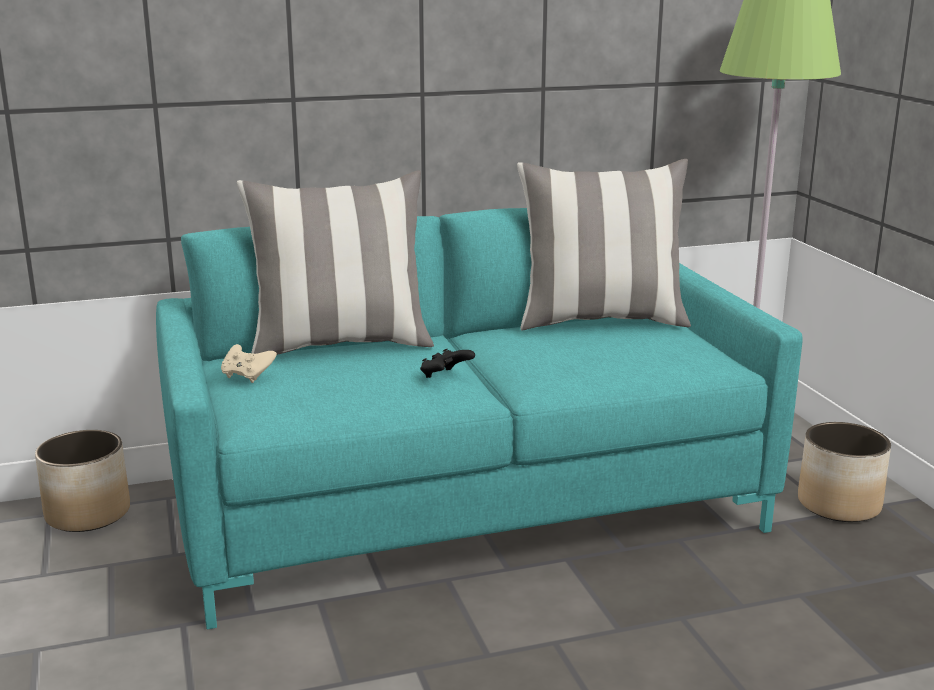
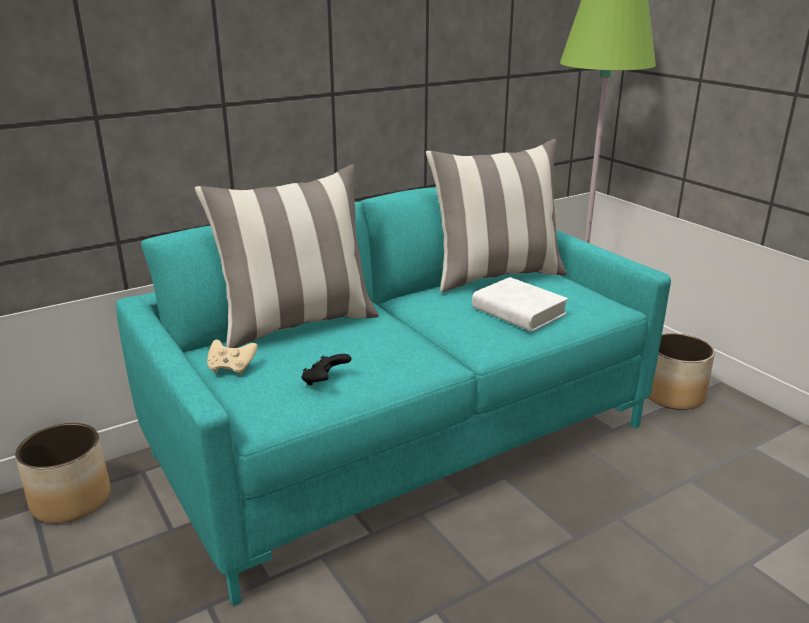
camera: 15 degrees left, 5 degrees up
black game controller [420,349,475,378] -> black game controller moved to [301,354,351,385]
none -> white book [472,277,568,332]

